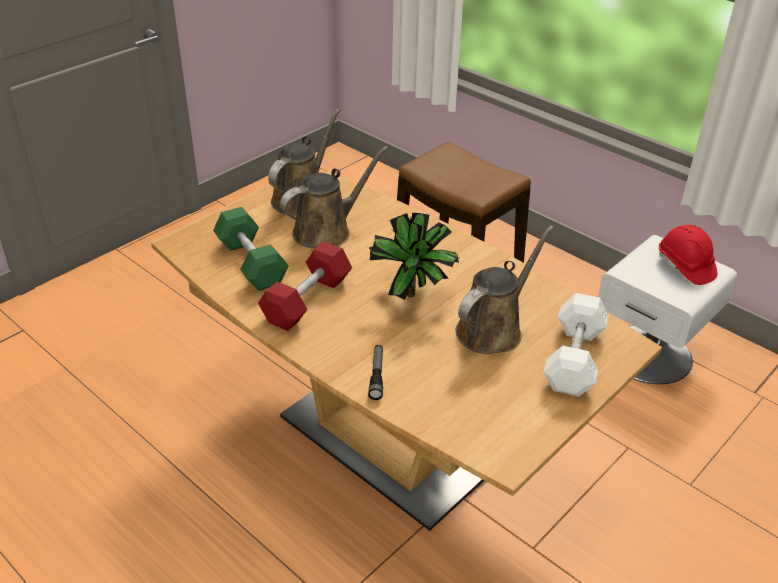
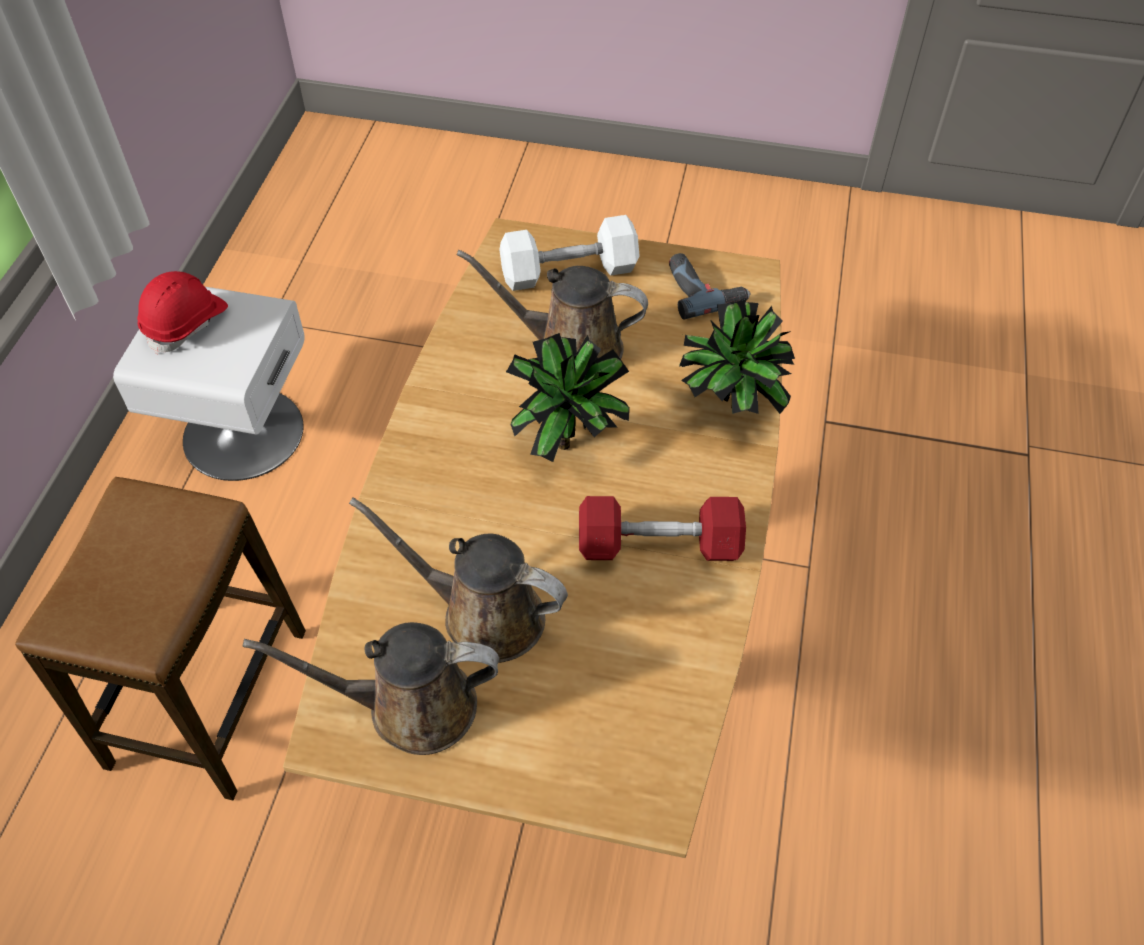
camera: 120 degrees left, 15 degrees up
green dumbbell [213,207,289,291] -> none
flashlight [368,345,383,400] -> potted plant [679,300,795,414]
none -> power drill [669,253,751,319]

